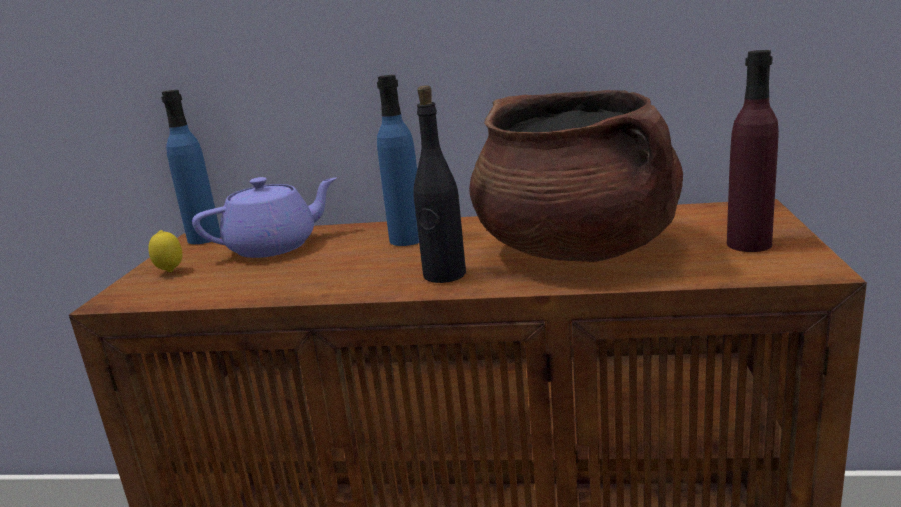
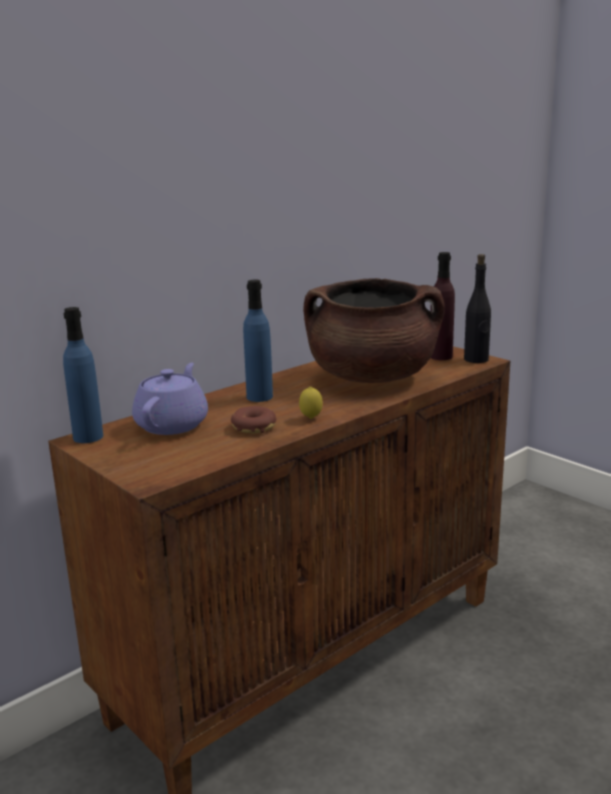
camera: 50 degrees left, 0 degrees up
lemon [148,230,183,272] -> lemon moved to [299,387,323,419]
black bottle [413,85,466,283] -> black bottle moved to [464,254,491,363]
none -> donut [231,406,276,434]

